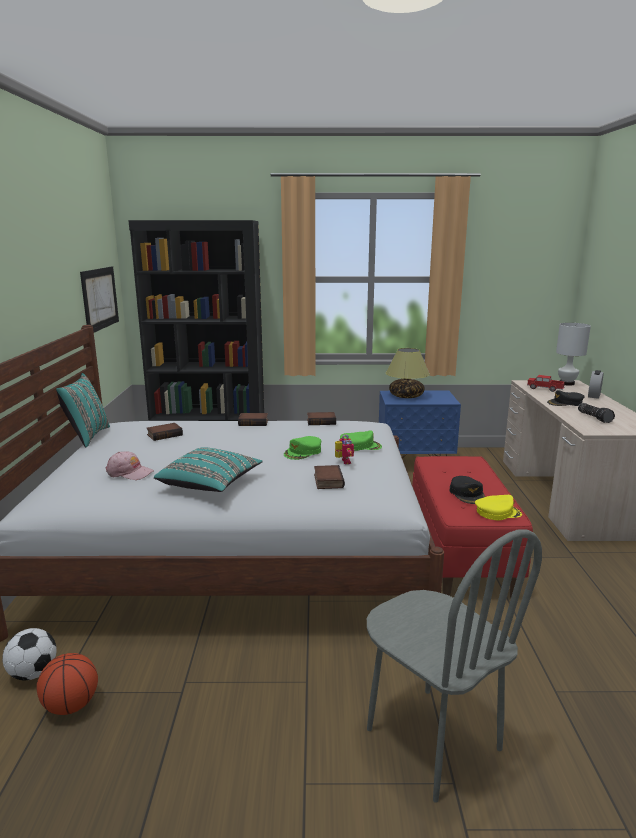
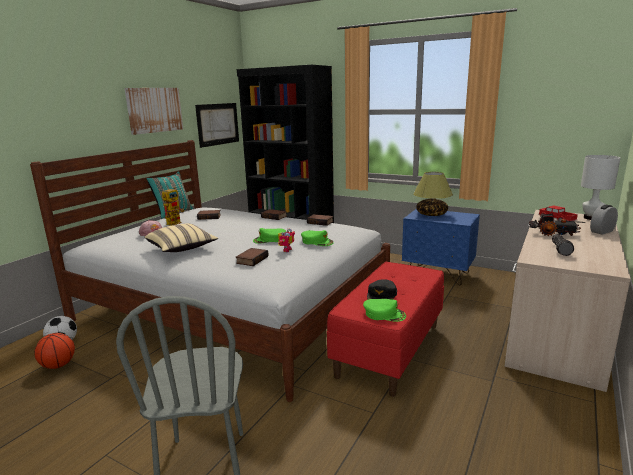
camera: 30 degrees right, 0 degrees up
turquoise pillow [154,447,263,492] -> beige pillow [144,224,218,252]
yellow cap [475,495,522,521] -> green cap [363,299,406,322]
black cap [547,390,585,406] -> toy truck [529,213,585,236]
none -> picture [124,88,183,135]
none -> toy robot [162,187,184,226]

